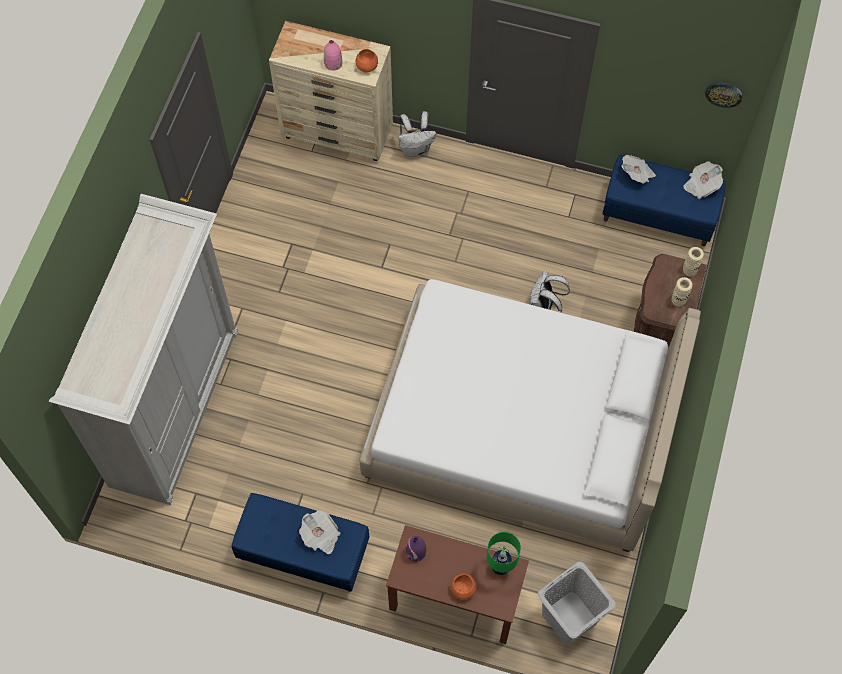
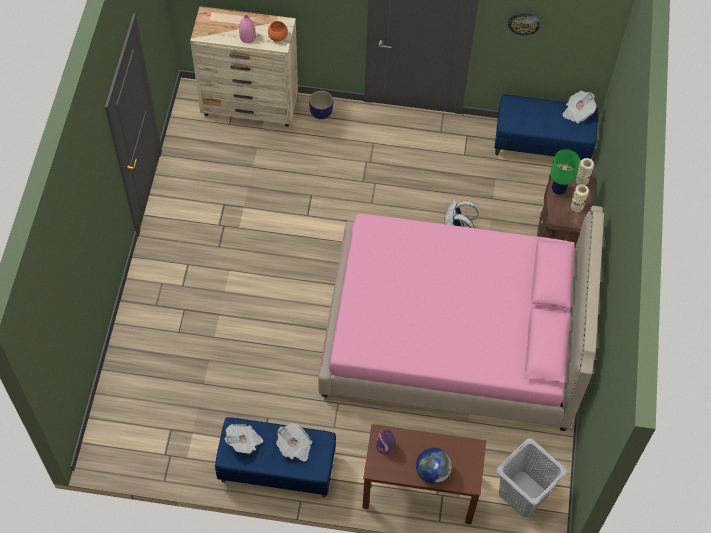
camera: 10 degrees left, 5 degrees down
white wardrobe [48,194,238,505] -> none
white bed [359,279,701,552] -> pink bed [318,206,604,431]
white backpack [399,111,436,157] -> planter [309,91,333,119]
orange bowl [451,574,477,600] -> globe [416,448,452,484]
green table lamp [486,532,521,575] -> green table lamp moved to [550,149,580,195]
newspaper [621,155,656,184] -> newspaper moved to [225,424,263,454]
wall clock [705,82,743,108] -> wall clock moved to [508,13,540,36]

